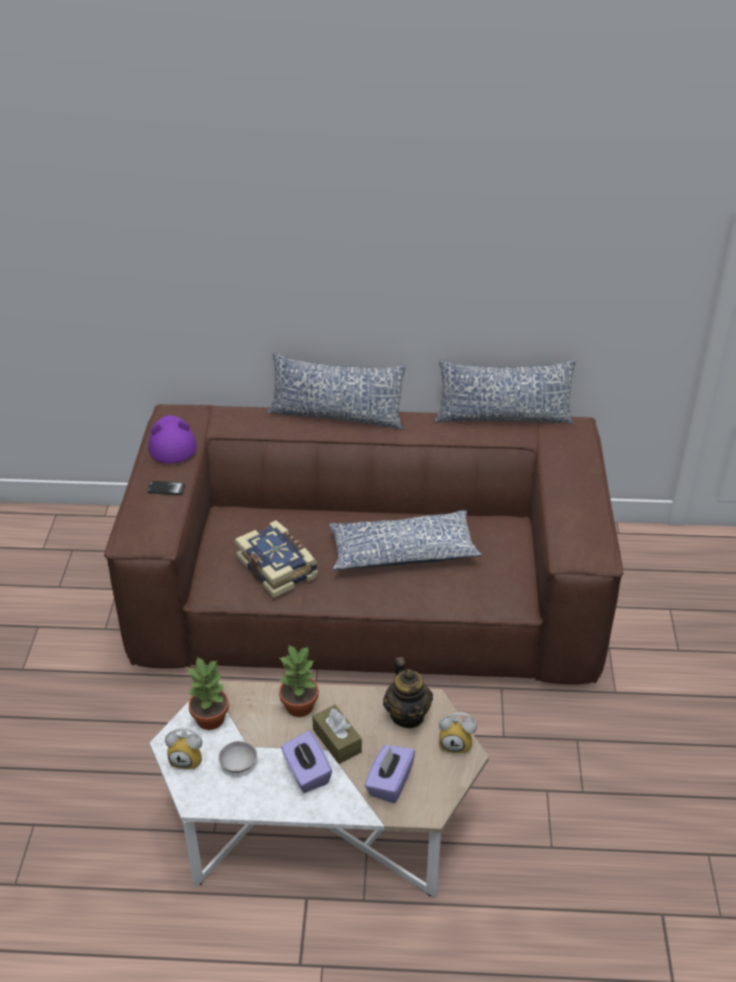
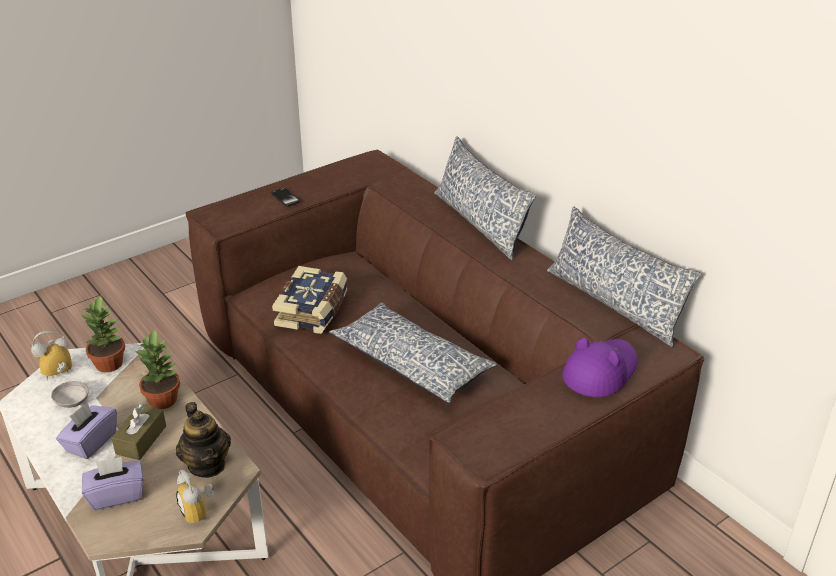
camera: 50 degrees right, 5 degrees down
purple hat [149,415,197,463] -> purple hat moved to [563,338,638,397]
alarm clock [165,728,203,769] -> alarm clock turned 90 degrees clockwise [31,331,72,380]
teapot [383,657,433,728] -> teapot turned 60 degrees counterclockwise [176,402,231,478]

